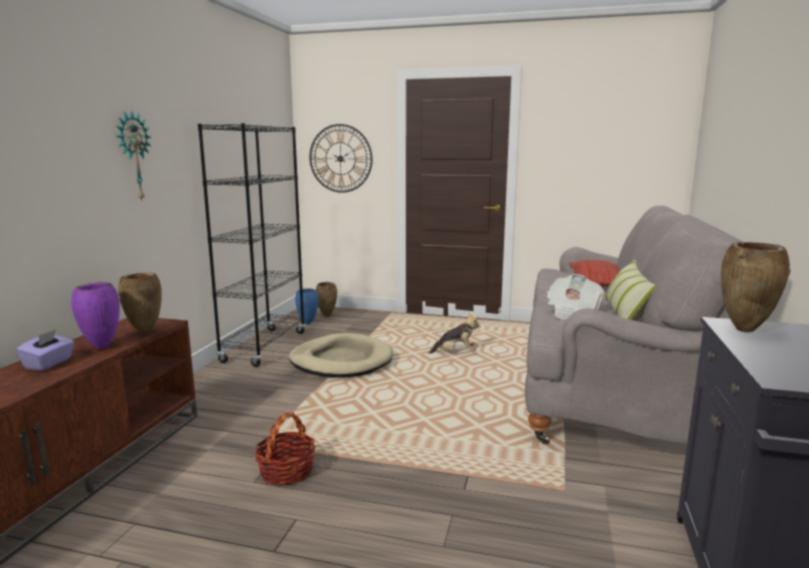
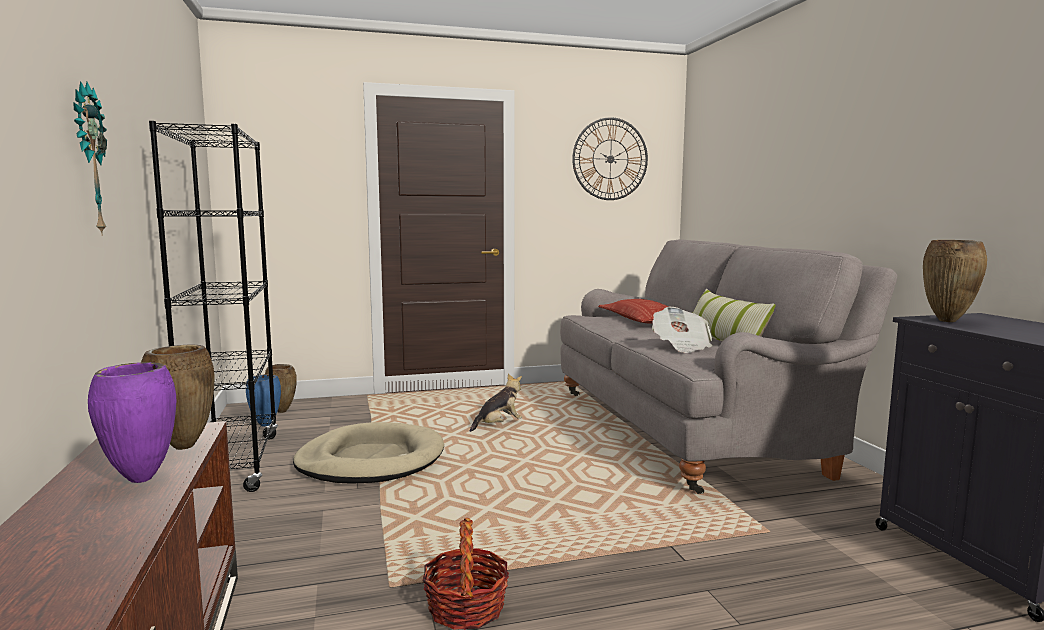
camera: 30 degrees left, 5 degrees down
purple tissue box [16,329,74,371] -> none
wall clock [309,124,373,193] -> wall clock moved to [572,117,648,200]

